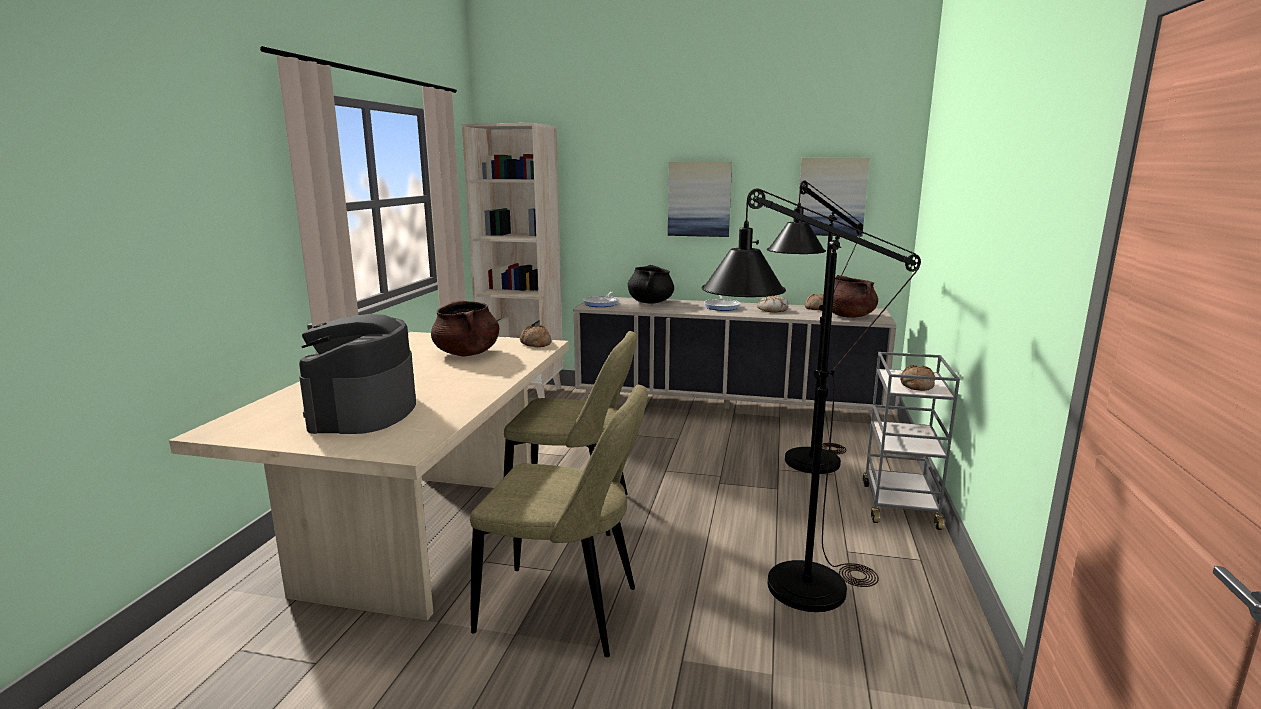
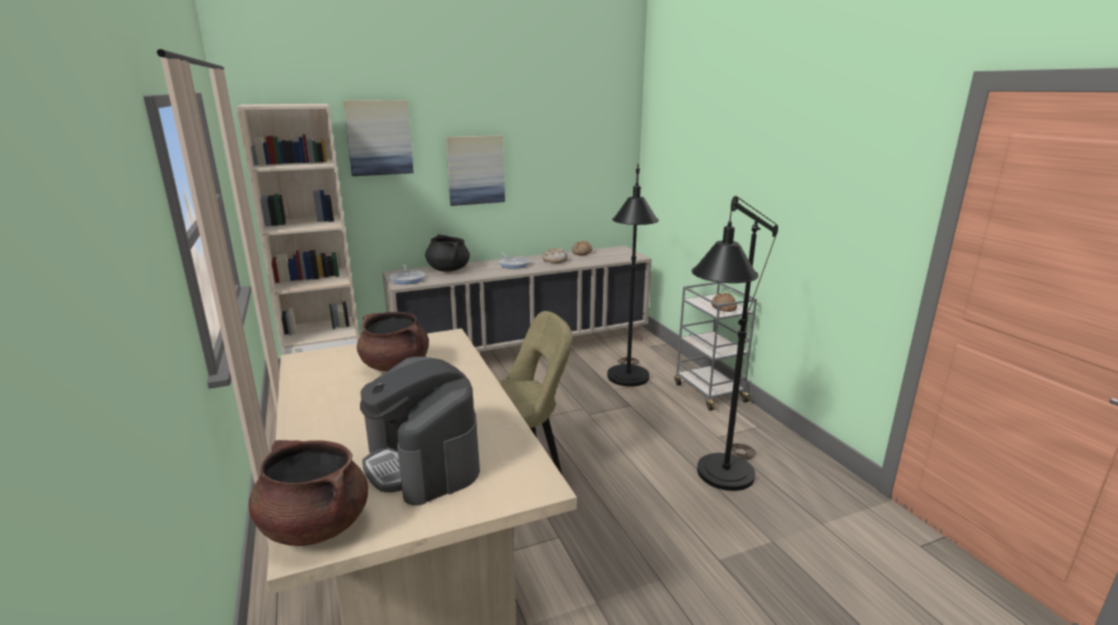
camera: 35 degrees left, 5 degrees up
beige chair [470,385,648,657] -> none
bread [520,325,552,347] -> none
picture [798,158,870,236] -> picture moved to [343,100,414,176]
brown cooking pot [832,275,878,318] -> brown cooking pot moved to [249,440,368,546]

